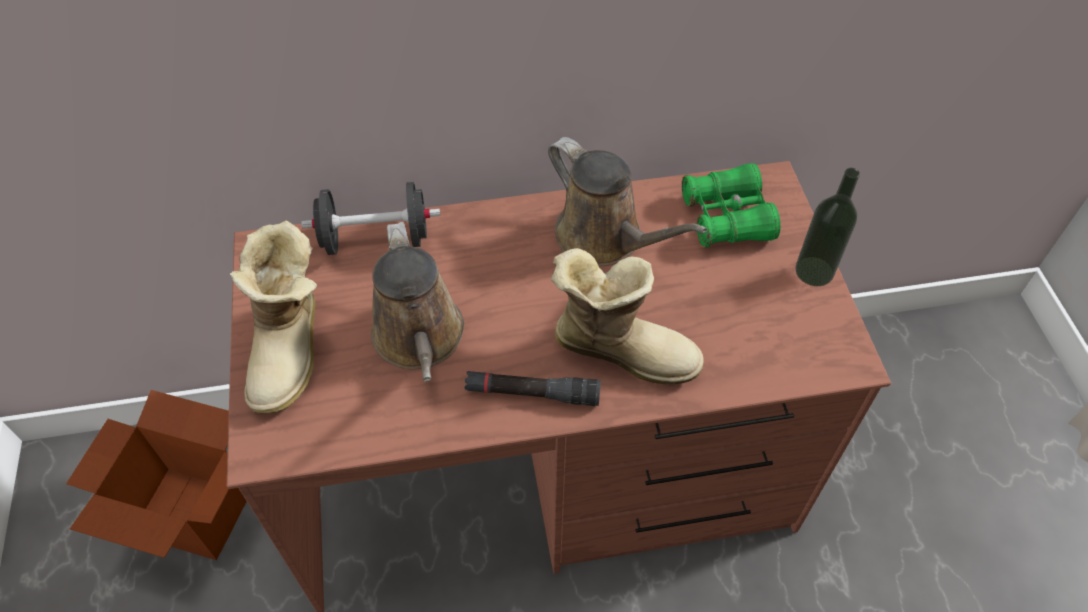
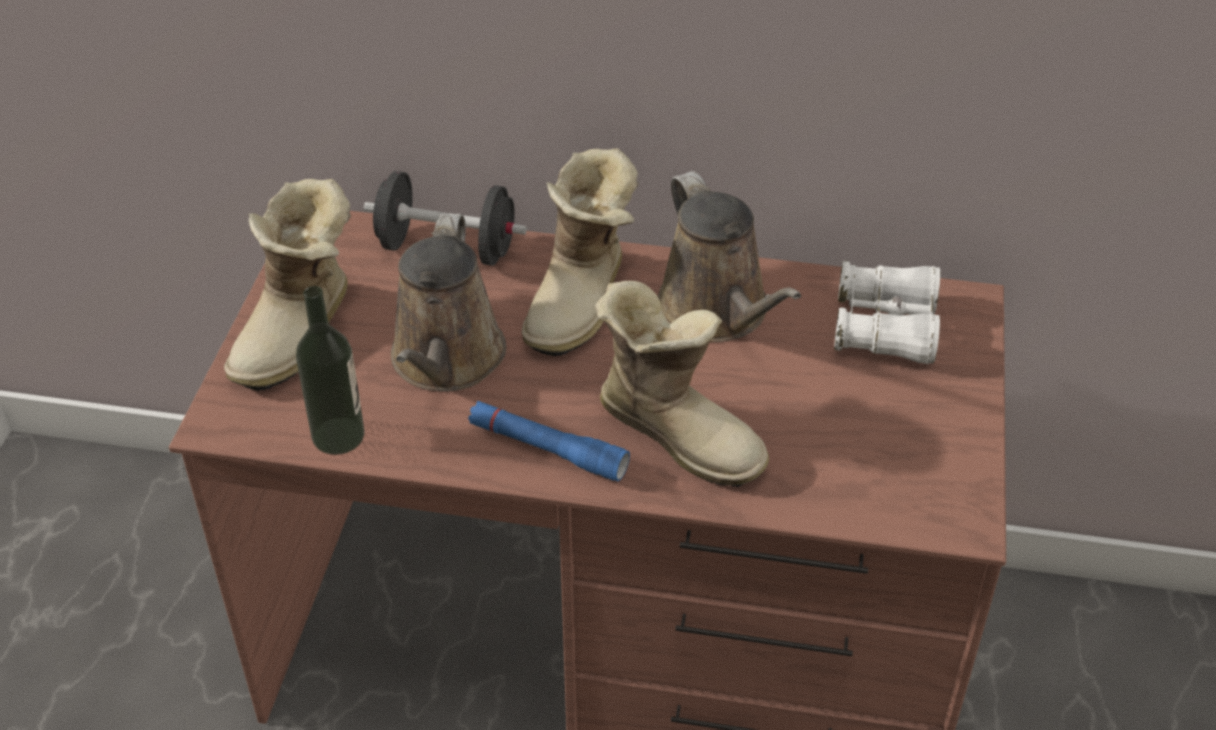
camera: 20 degrees right, 10 degrees down
cardboard box [66,390,247,560] -> none
black flashlight [464,371,601,406] -> blue flashlight [468,401,630,481]
green binoculars [682,163,781,248] -> white binoculars [834,261,940,364]
bottle [795,168,860,286] -> bottle moved to [296,286,365,455]
none -> boot [522,148,639,357]

